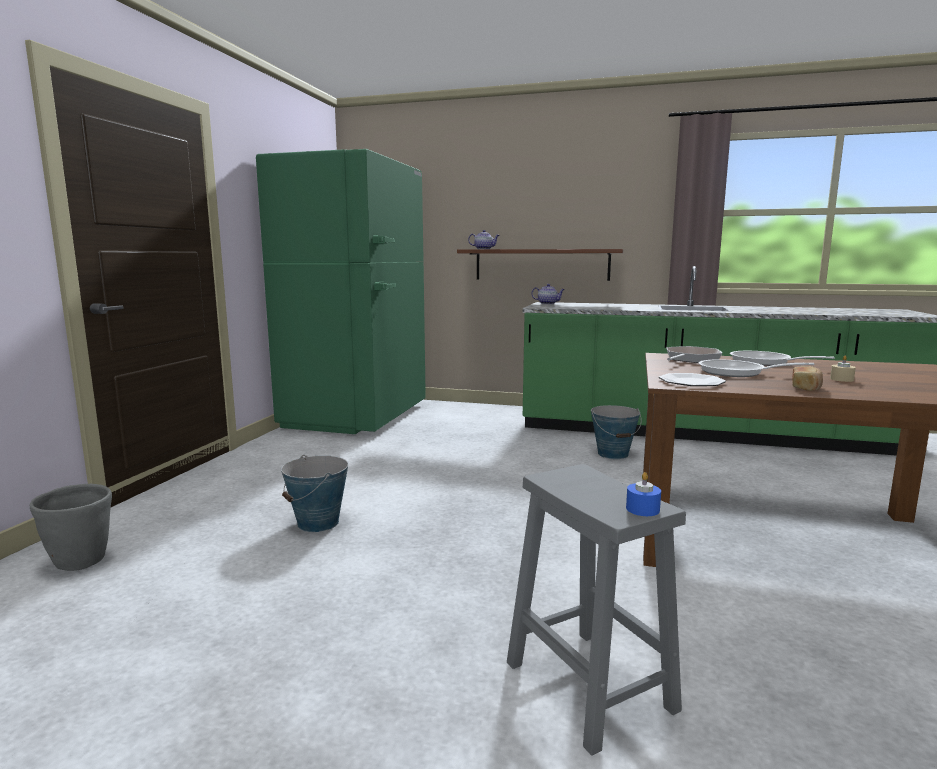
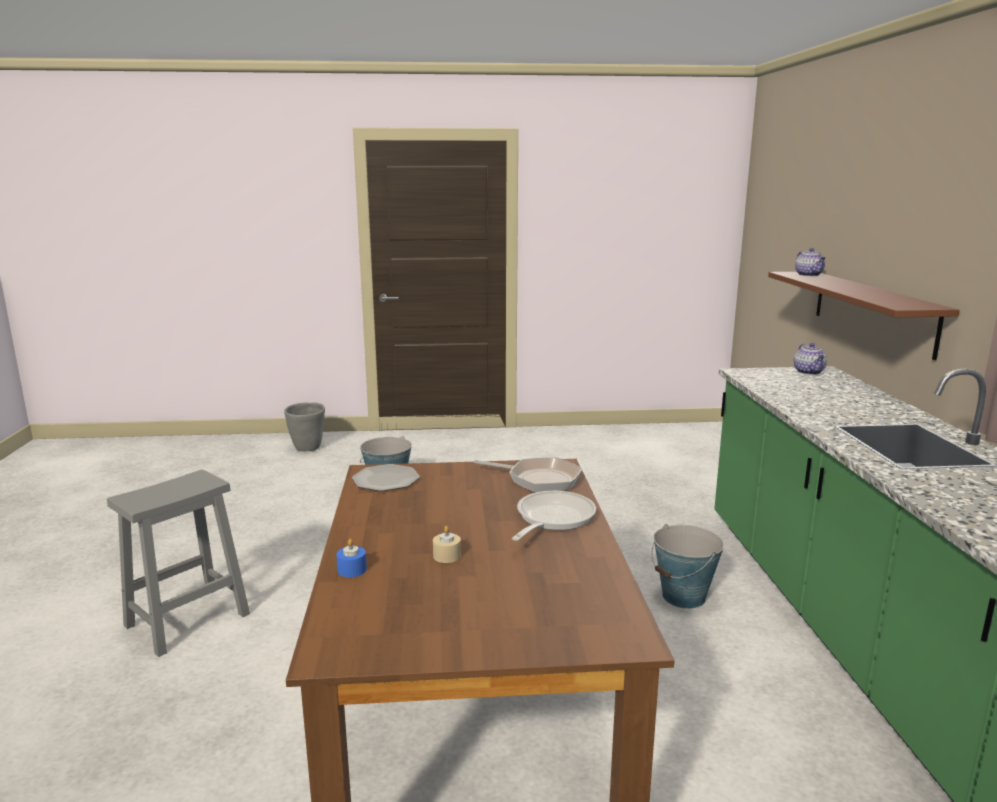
camera: 70 degrees right, 5 degrees up
green fridge [256,149,426,434] -> none
blue candle [626,472,661,516] -> blue candle moved to [336,539,367,577]
frying pan [699,359,815,377] -> none
bread [792,366,823,391] -> none

